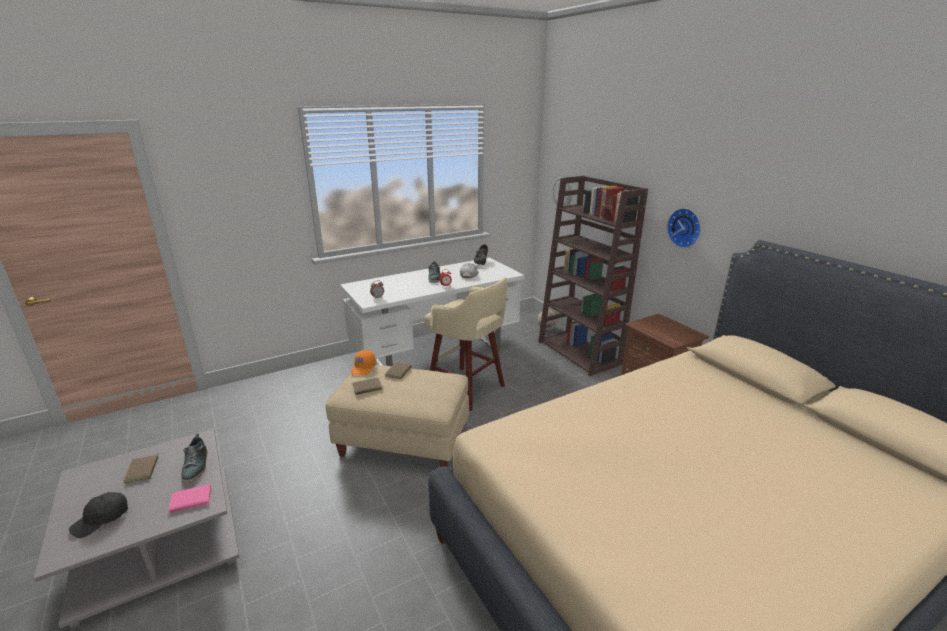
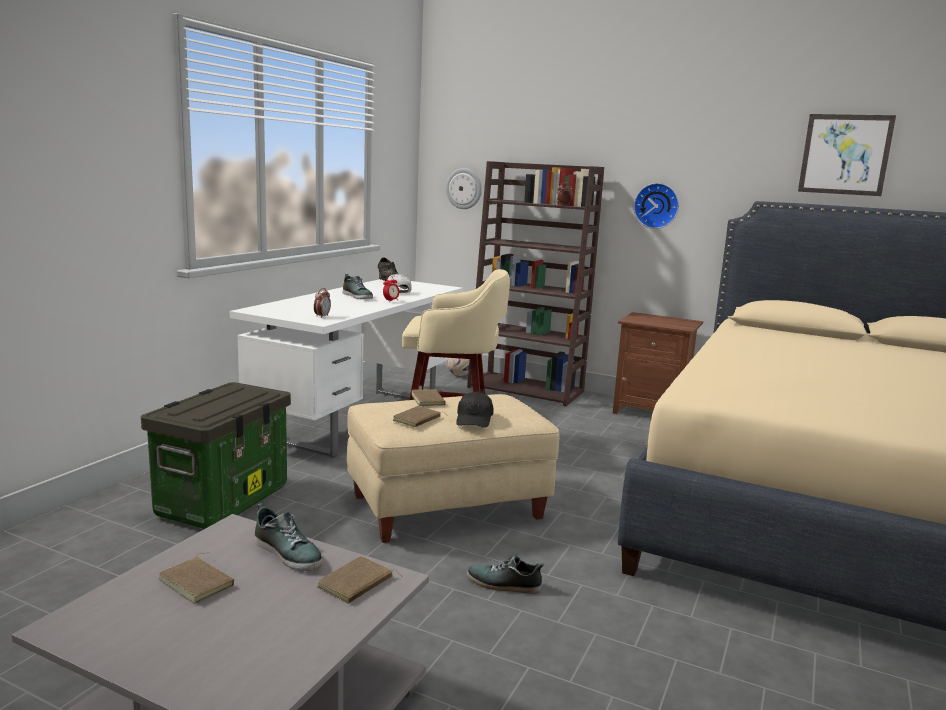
camera: 35 degrees left, 10 degrees down
black cap [69,492,128,538] -> black cap moved to [456,391,494,428]
pink book [168,484,212,513] -> brown book [317,556,402,604]
orange cap [351,350,376,375] -> none
none -> storage box [141,382,291,529]
none -> shoe [467,555,545,594]
none -> picture [798,114,896,196]

